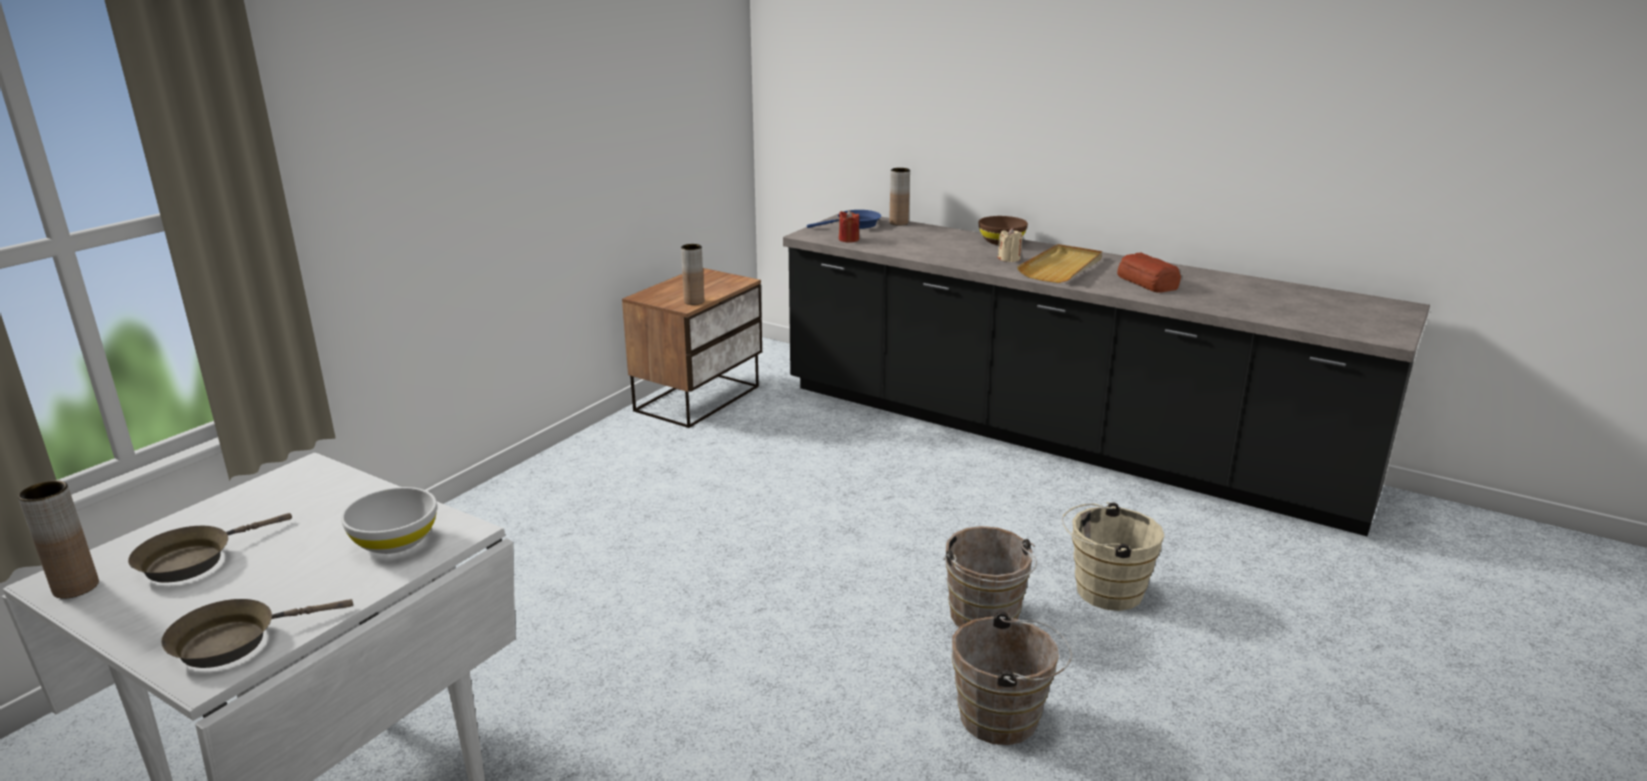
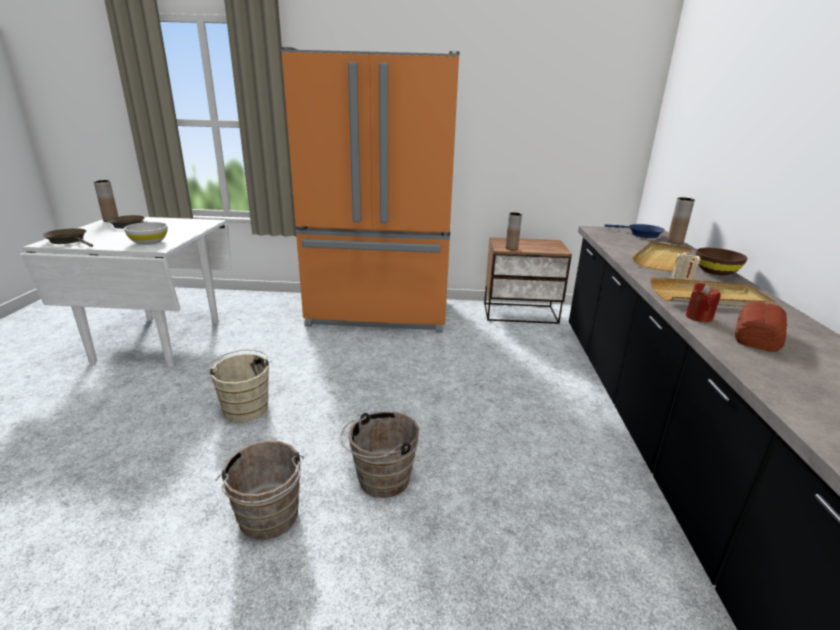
camera: 60 degrees right, 0 degrees up
red candle [839,210,859,243] -> red candle moved to [686,283,721,322]
beige bucket [1062,502,1164,611] -> beige bucket moved to [207,349,272,422]
none -> orange fridge [281,47,460,333]
none -> beige tray [632,242,690,271]

